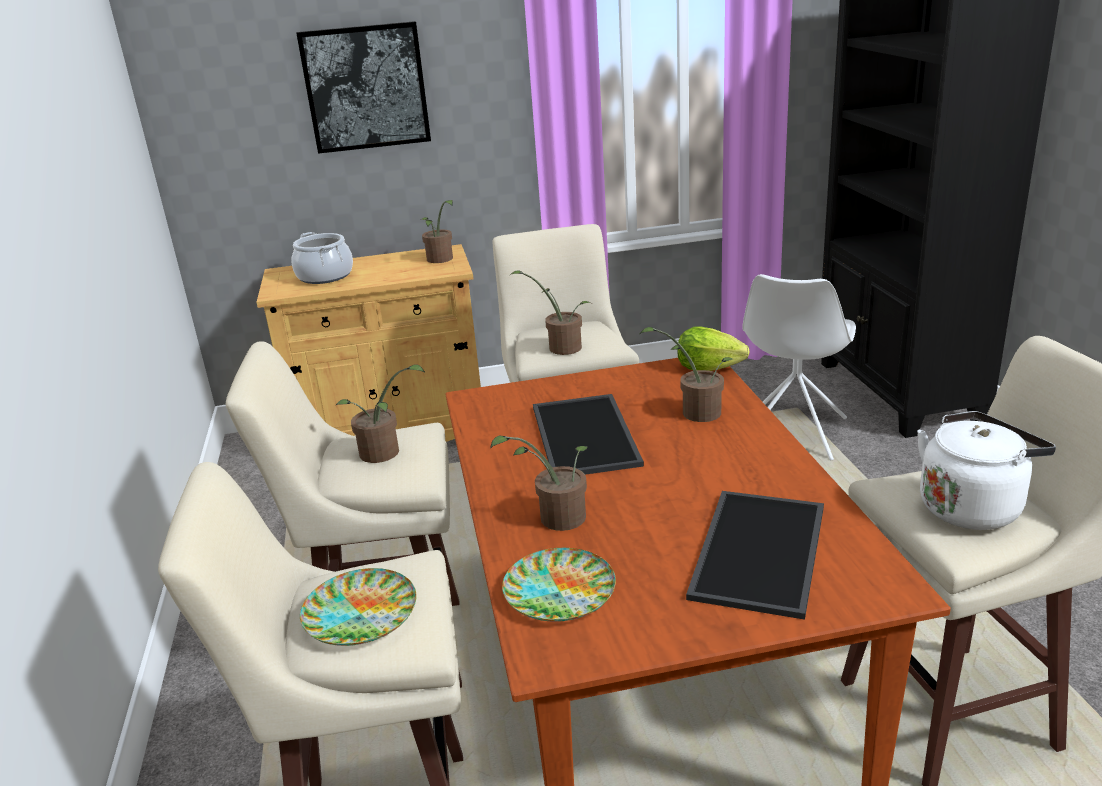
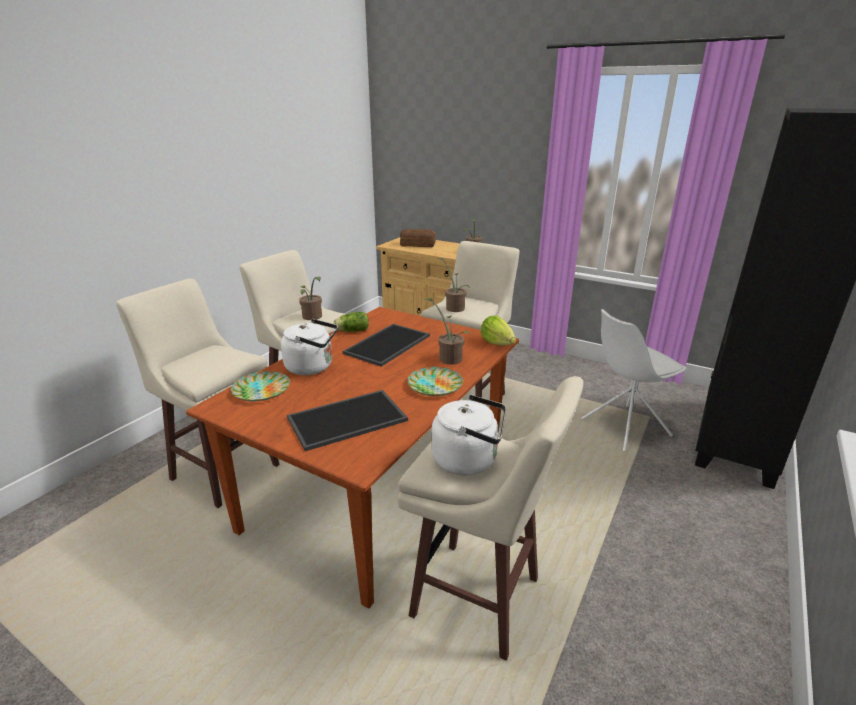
camera: 40 degrees right, 0 degrees up
cooking pot [291,232,353,284] -> bread [400,229,436,247]
picture [296,21,431,154] -> none
plate [300,568,417,646] -> plate moved to [407,367,463,396]
potted plant [490,435,588,531] -> white kettle [281,319,338,375]
none -> lettuce [333,312,369,332]

